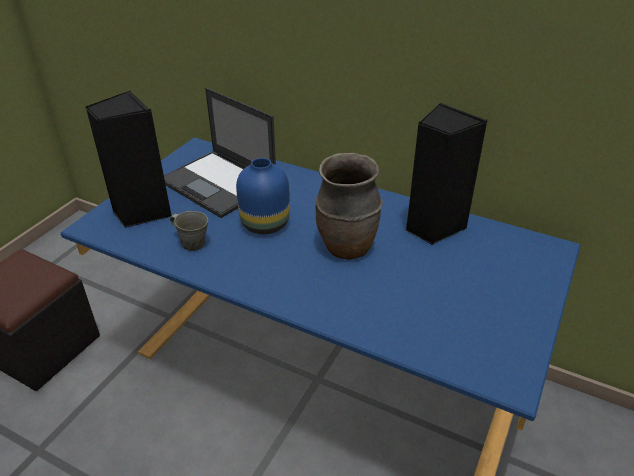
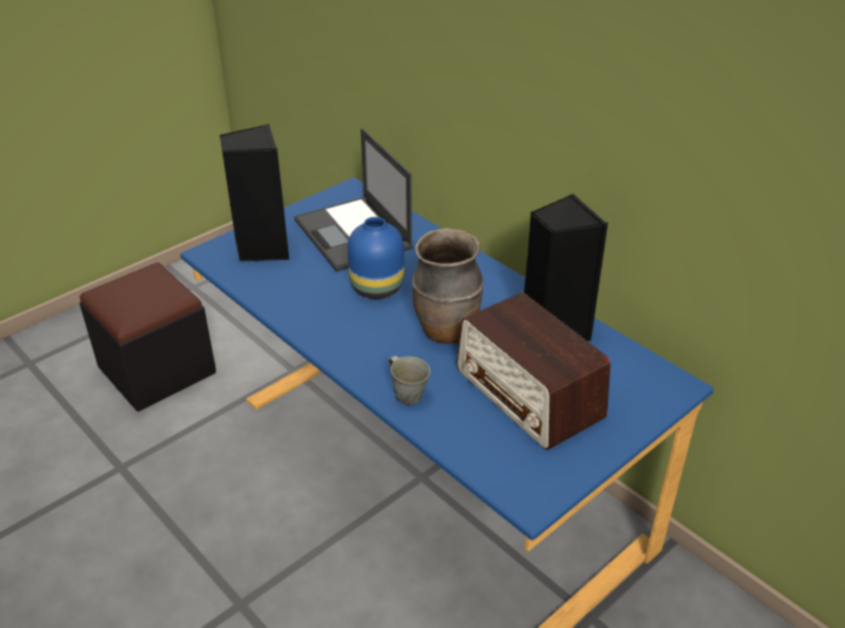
camera: 20 degrees right, 0 degrees up
grey mug [170,211,208,251] -> grey mug moved to [388,356,430,405]
none -> radio [456,292,610,450]

